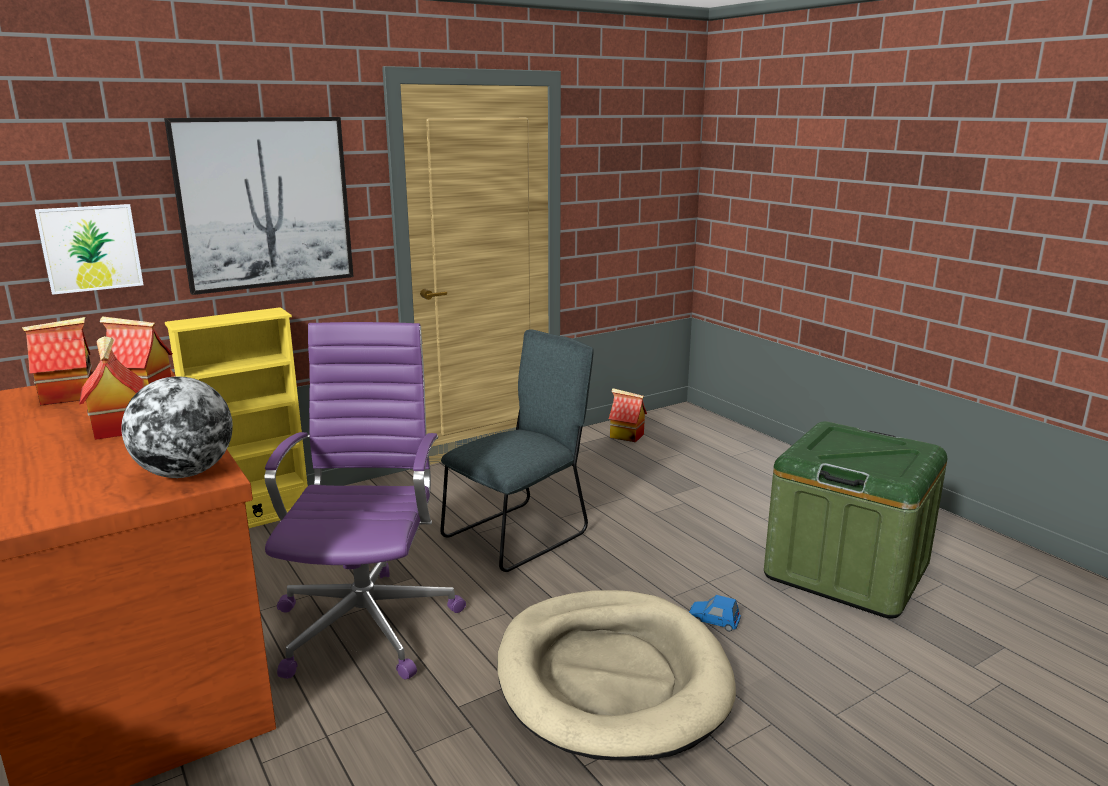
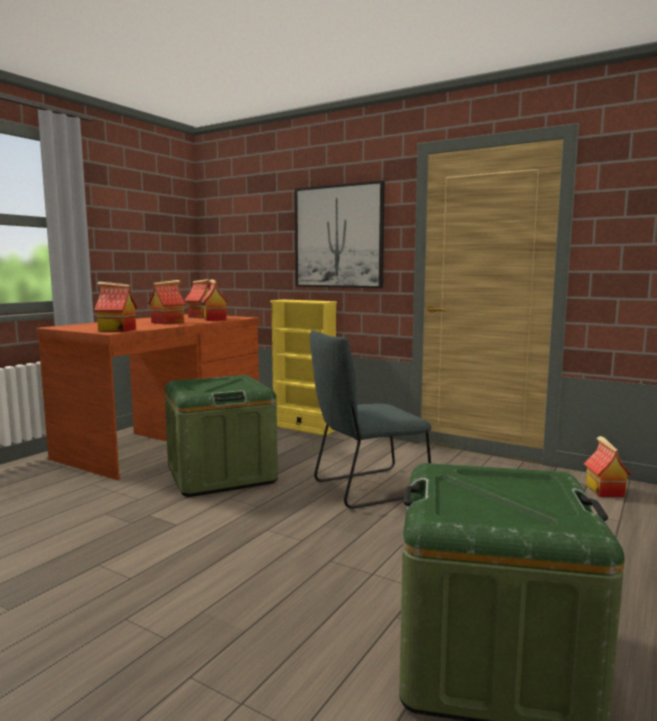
camera: 65 degrees right, 10 degrees down
picture [35,204,144,295] -> none
globe [122,376,233,478] -> toy house [94,281,138,332]
purple office chair [265,322,466,679] -> green storage box [164,375,278,497]
grey chair [440,329,594,572] -> grey chair turned 135 degrees clockwise [310,331,431,508]
beige dog bed [497,590,736,760] -> none
blue toy car [689,595,741,632] -> none

